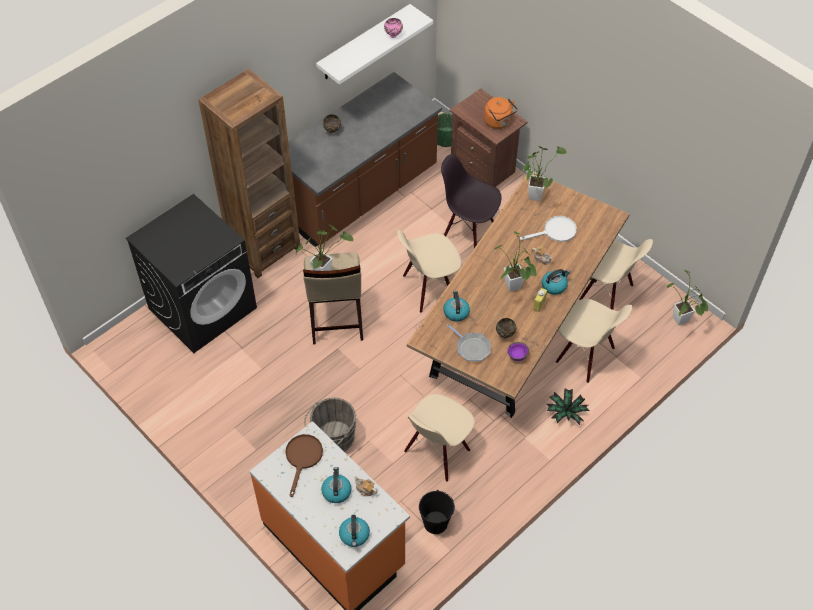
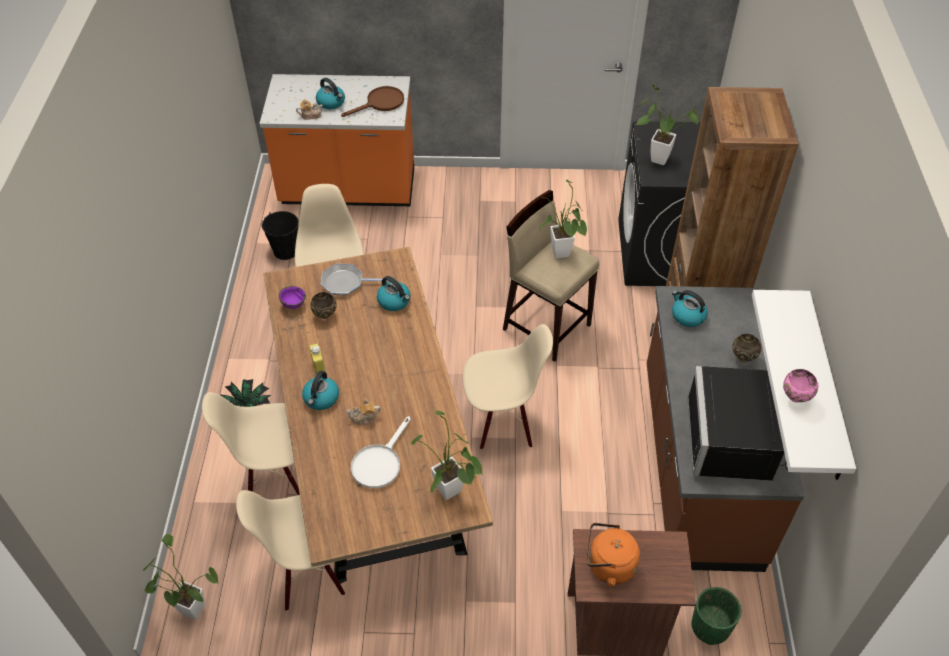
camera: 135 degrees right, 5 degrees down
brown frying pan [285,434,323,497] -> brown frying pan turned 90 degrees counterclockwise [341,86,404,117]
grey bucket [304,397,356,452] -> none
kettle [339,515,370,547] -> kettle moved to [672,290,708,327]
beige chair [397,230,461,313] -> beige chair turned 60 degrees clockwise [463,324,553,450]
black chair [441,154,502,248] -> none
potted plant [494,231,537,292] -> potted plant moved to [636,84,699,165]
none -> black microwave [687,366,788,481]

